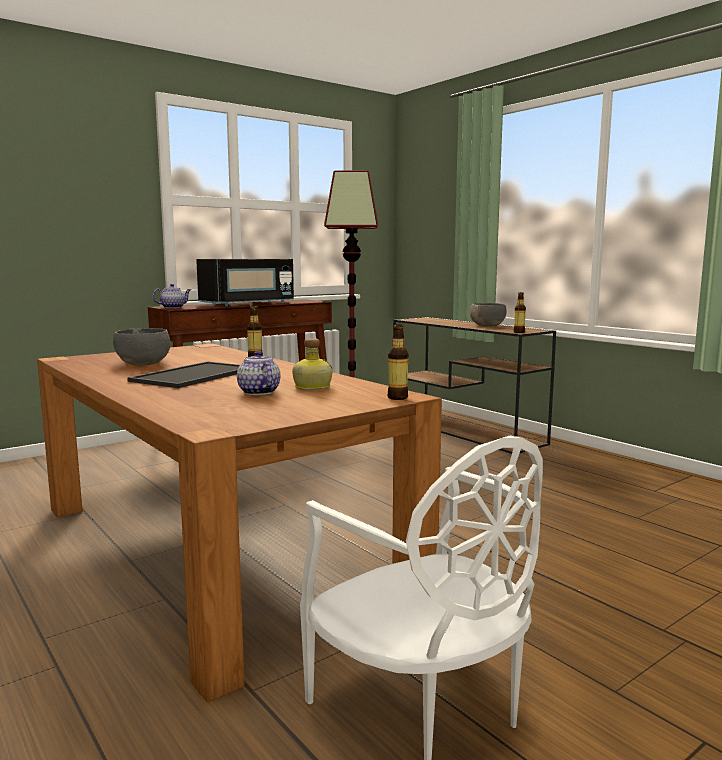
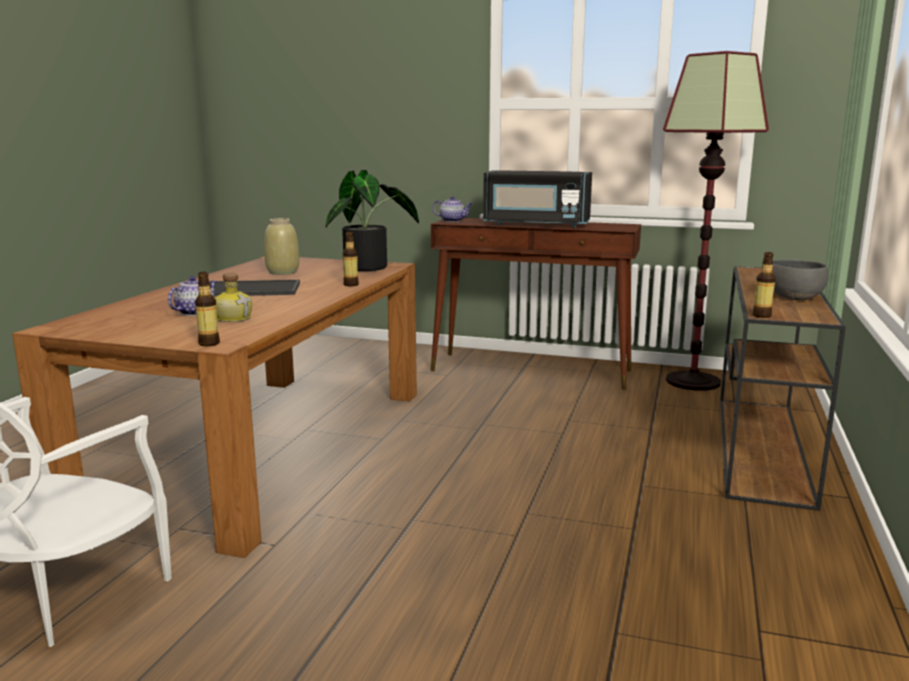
camera: 55 degrees right, 5 degrees up
grey bowl [113,328,170,365] -> beige vase [264,218,299,275]
none -> potted plant [326,170,419,271]

